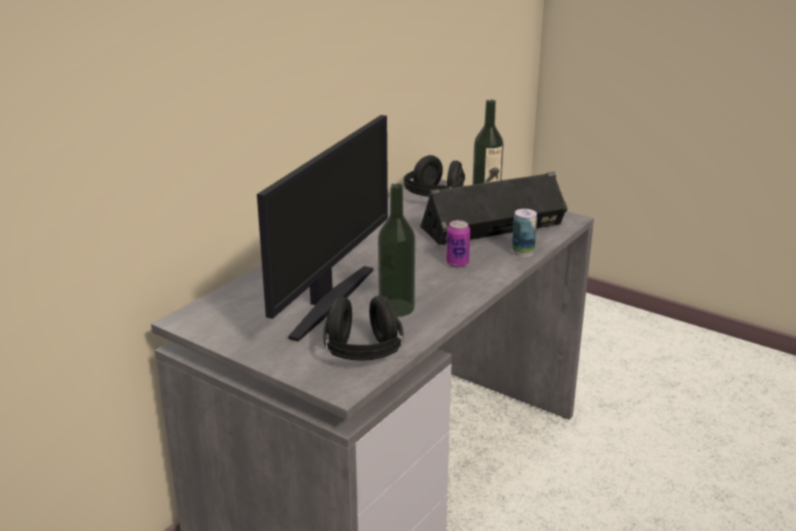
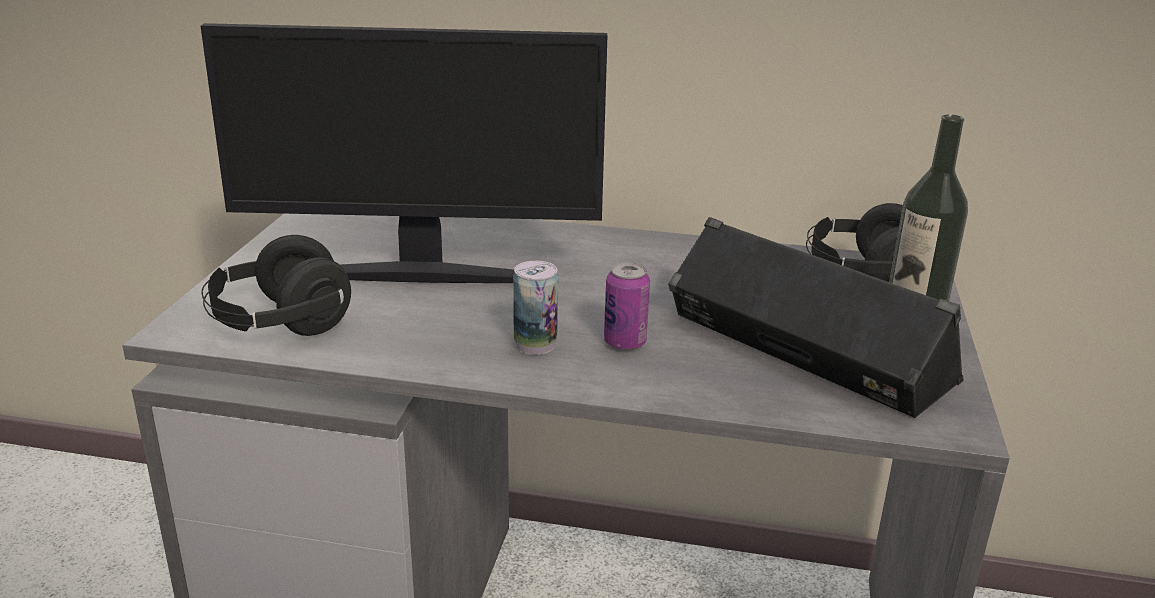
camera: 65 degrees right, 0 degrees up
bottle [378,183,415,317] -> none
can [512,209,537,257] -> can moved to [513,261,558,355]

